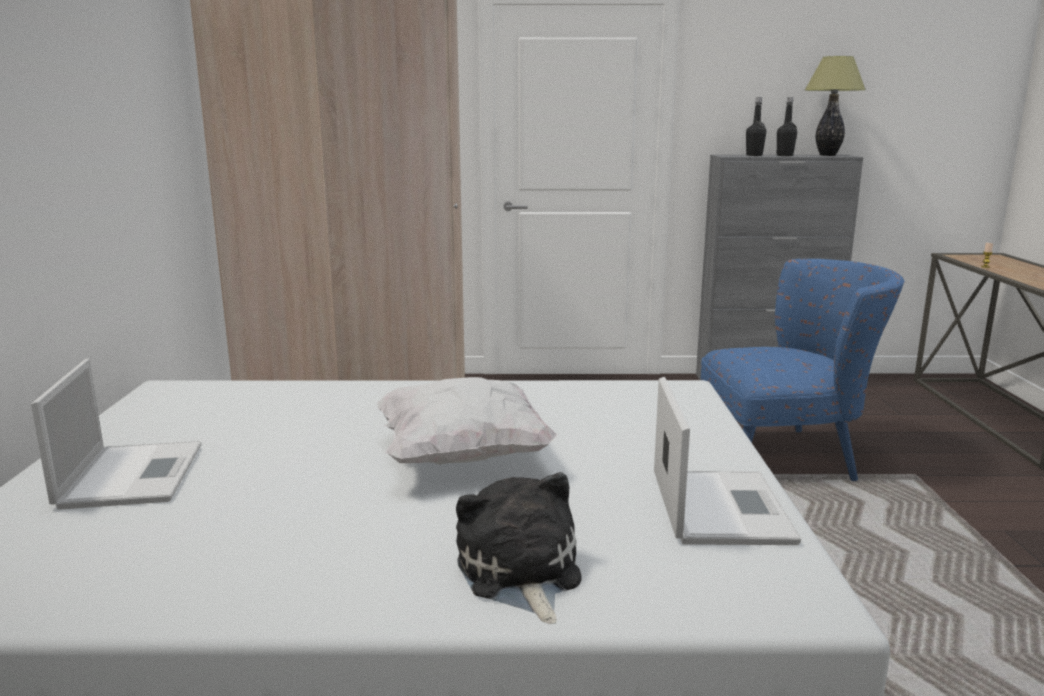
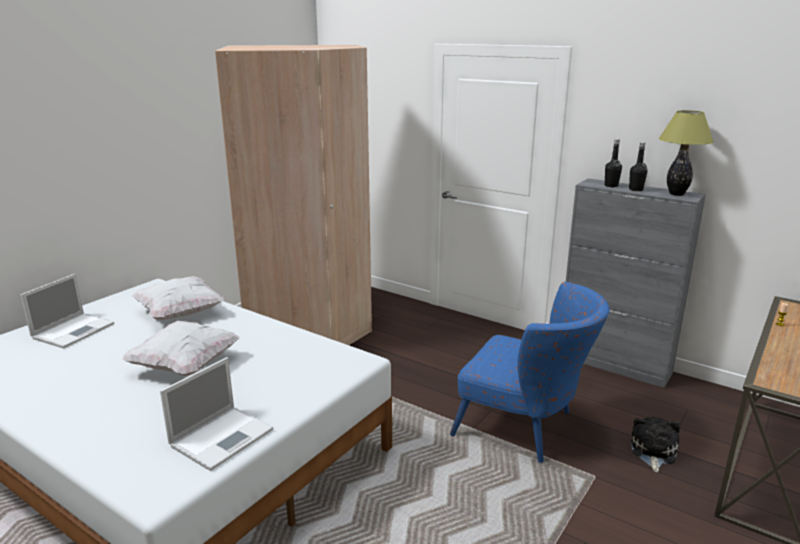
camera: 35 degrees right, 5 degrees up
plush toy [456,472,582,624] -> plush toy moved to [631,417,680,472]
none -> white pillow [132,276,224,320]

